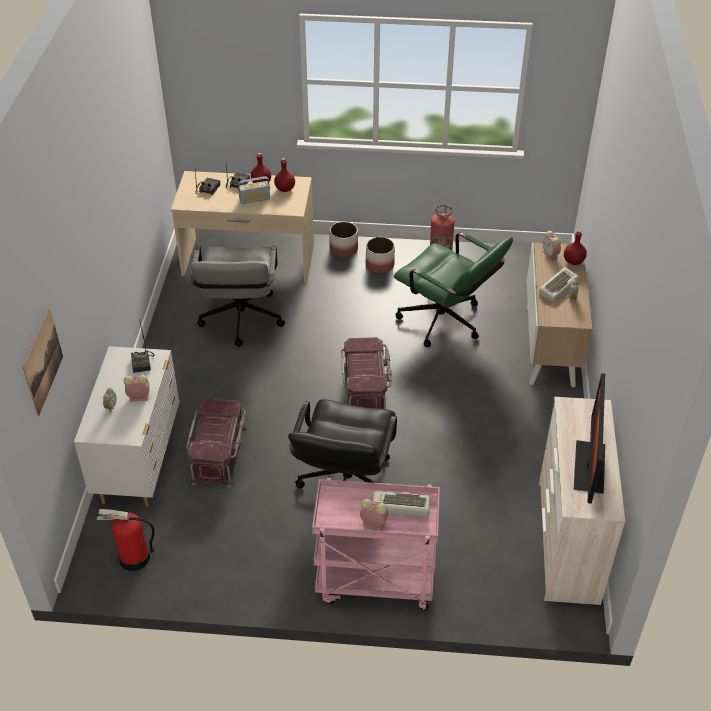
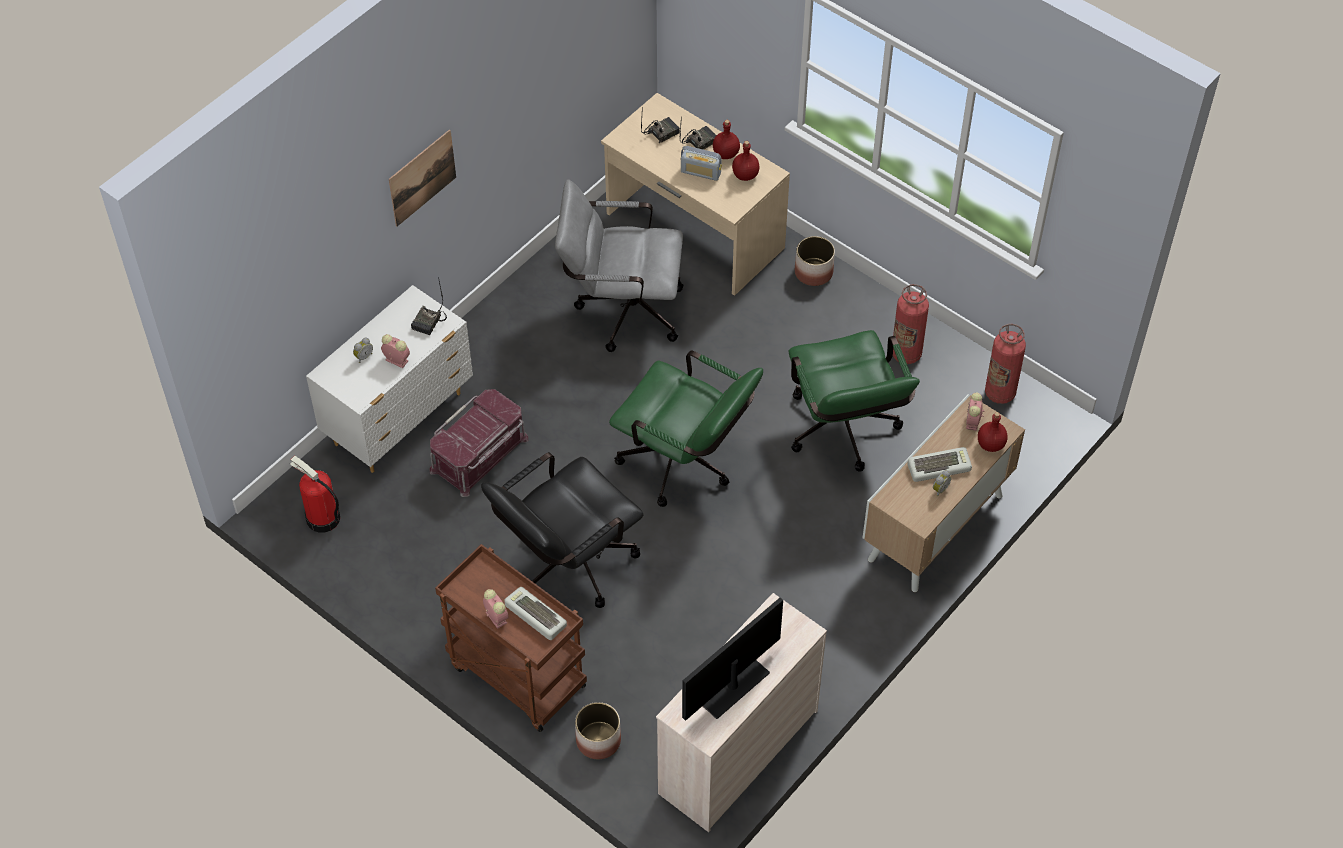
camera: 35 degrees right, 10 degrees up
picture [22,308,63,416] -> picture moved to [389,129,456,227]
grey office chair [191,246,285,347] -> grey office chair turned 60 degrees clockwise [555,179,684,352]
pink cart [312,478,440,610] -> brown cart [435,544,587,732]
red storage box [341,337,392,409] -> green office chair [609,351,763,507]
planter [366,237,395,273] -> planter moved to [575,702,621,759]
none -> fire extinguisher [985,324,1026,404]

